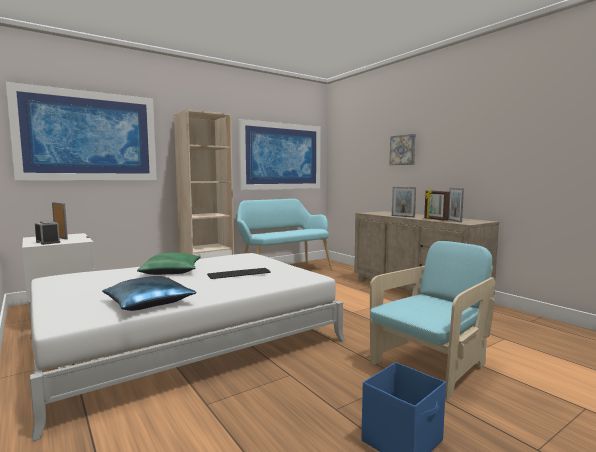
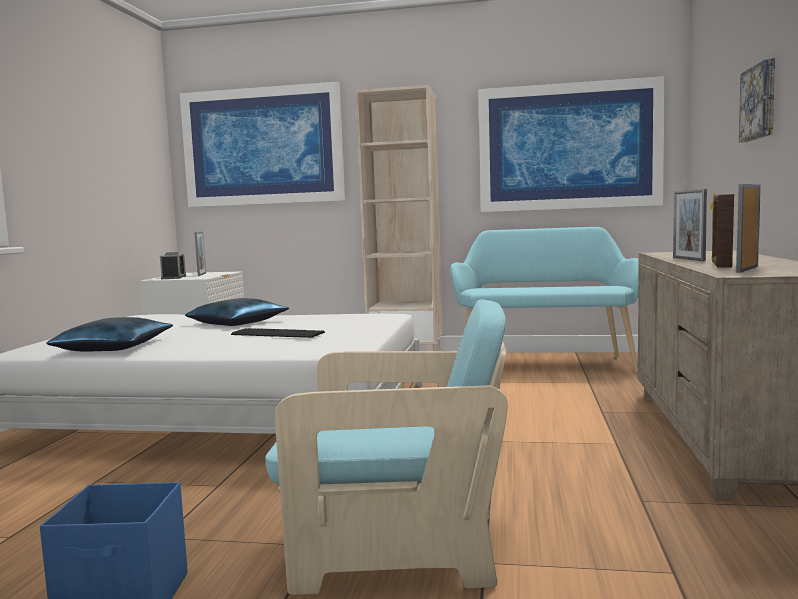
camera: 45 degrees right, 0 degrees up
green pillow [137,253,200,275] -> blue pillow [185,298,289,326]

